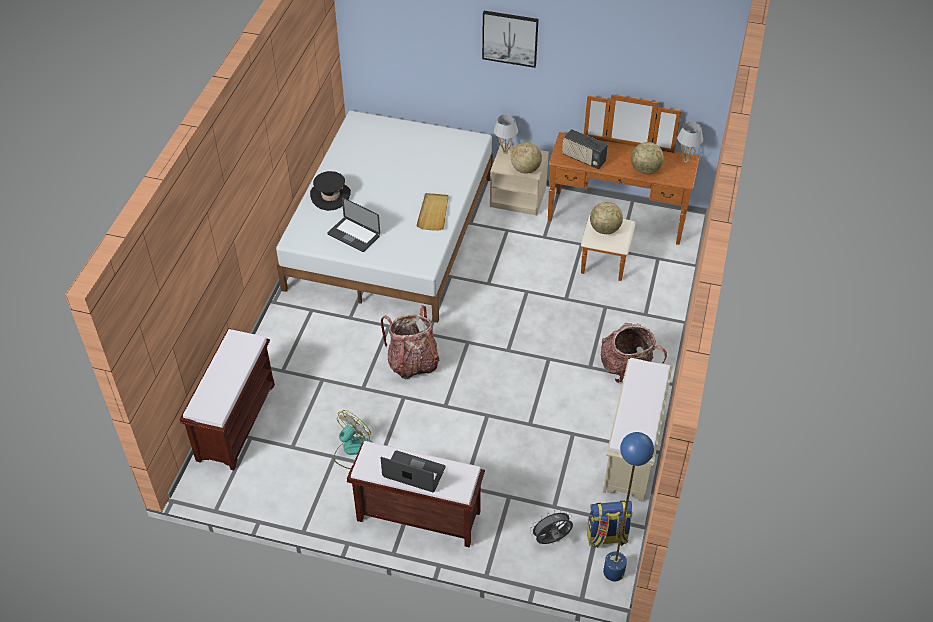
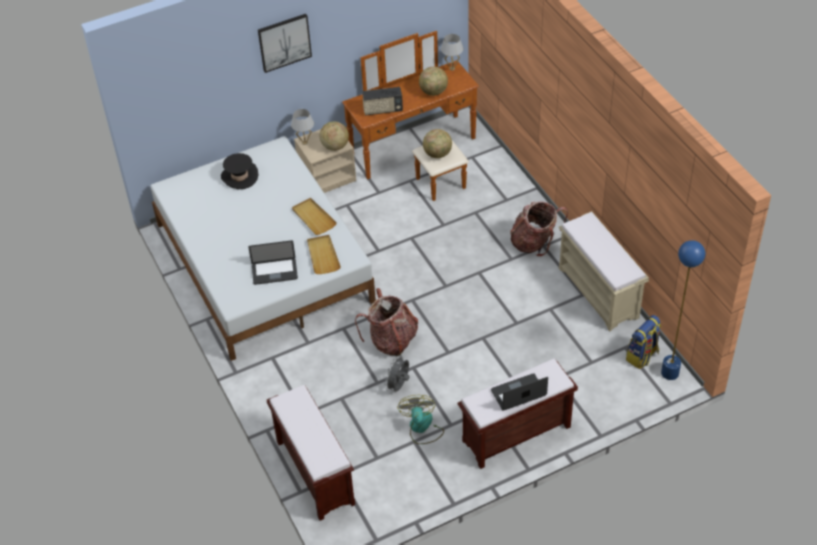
camera: 40 degrees left, 0 degrees up
black hat [310,171,351,211] -> black hat moved to [221,153,259,189]
grey fan [530,509,573,544] -> grey fan moved to [384,355,409,391]
none -> beige tray [307,235,341,274]

